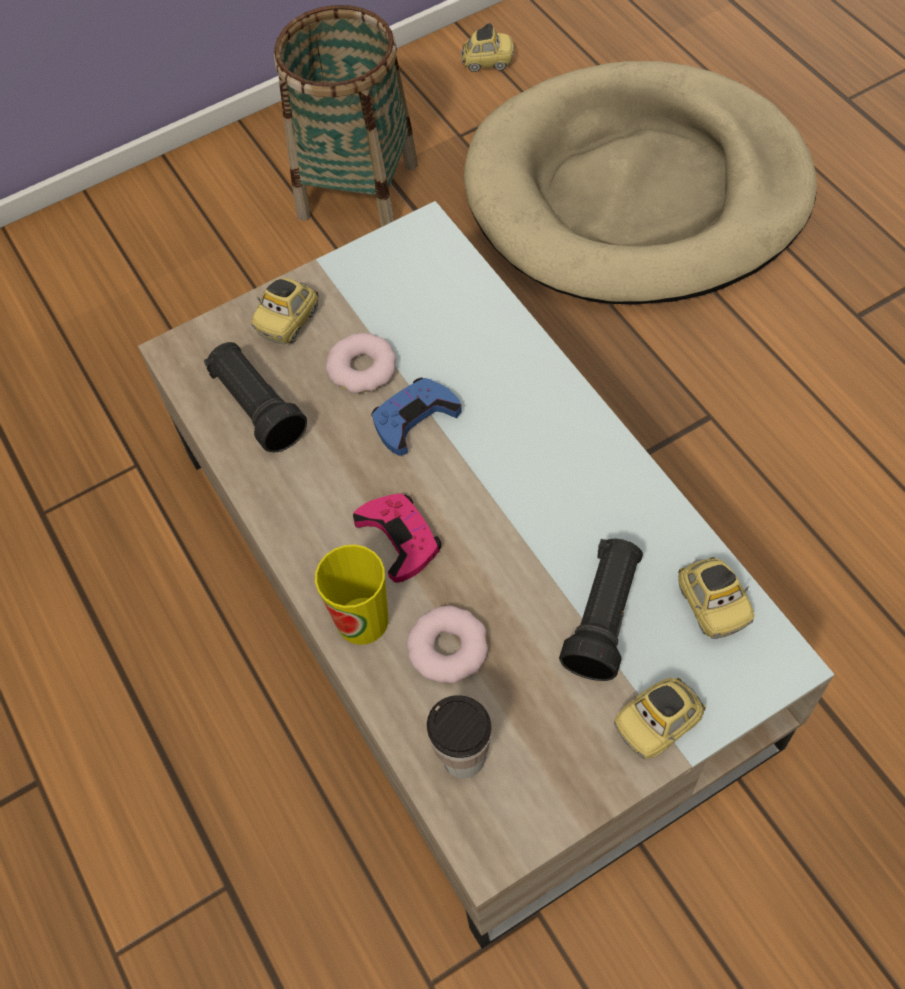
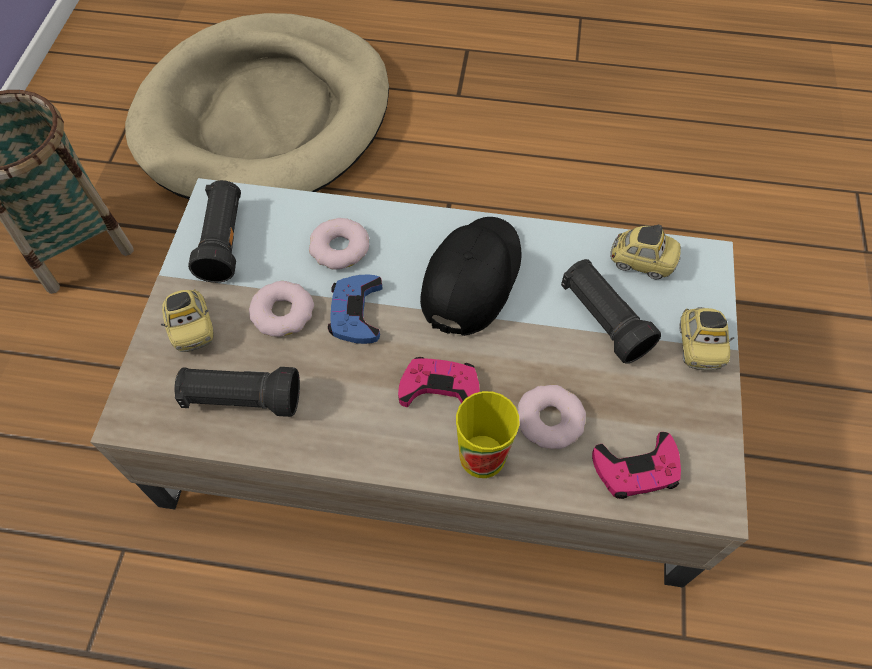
camera: 55 degrees left, 0 degrees up
cup [427,695,491,779] -> pink game controller [592,432,681,499]
toy car [461,23,514,72] -> none
none -> black flashlight [188,180,241,283]
none -> donut [309,218,369,270]
none -> black cap [420,217,522,336]

